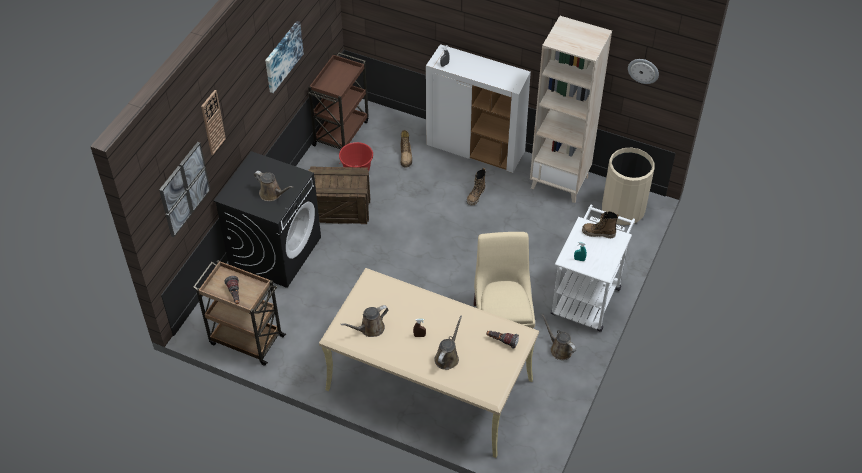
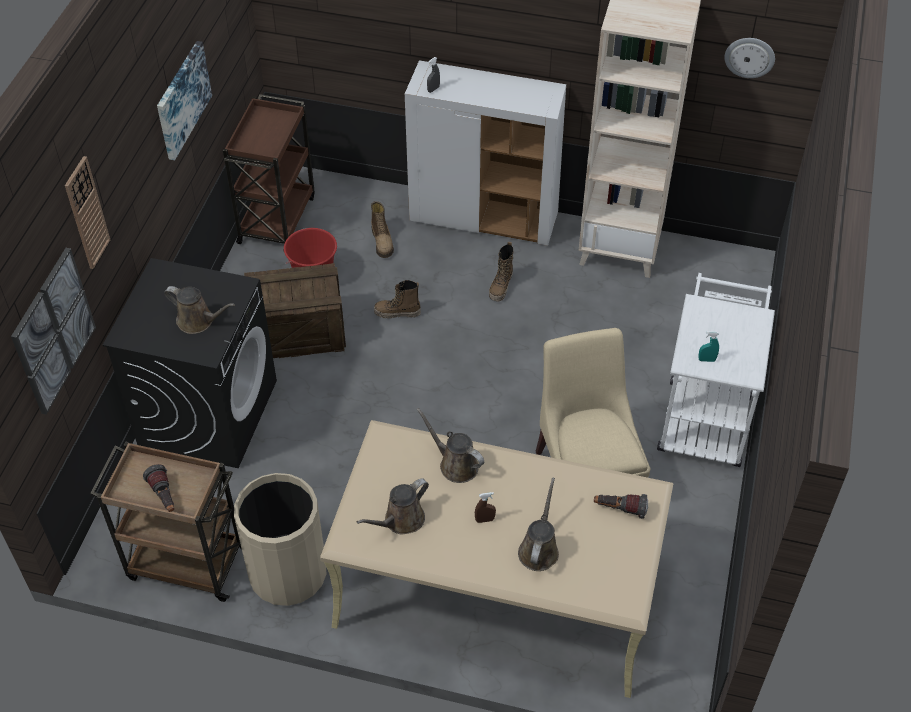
camera: 10 degrees left, 0 degrees up
brown watering can [542,314,576,360] -> brown watering can moved to [416,408,484,483]
boot [582,211,619,238] -> boot moved to [374,280,421,319]
beige trash can [602,148,655,225] -> beige trash can moved to [234,473,326,606]

